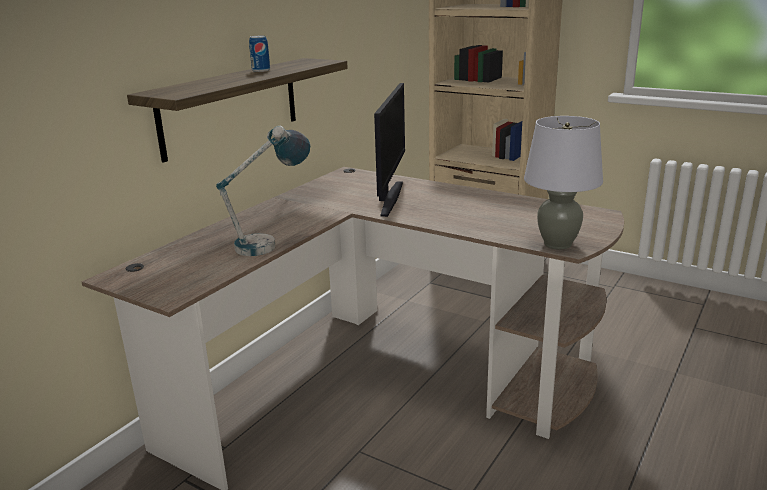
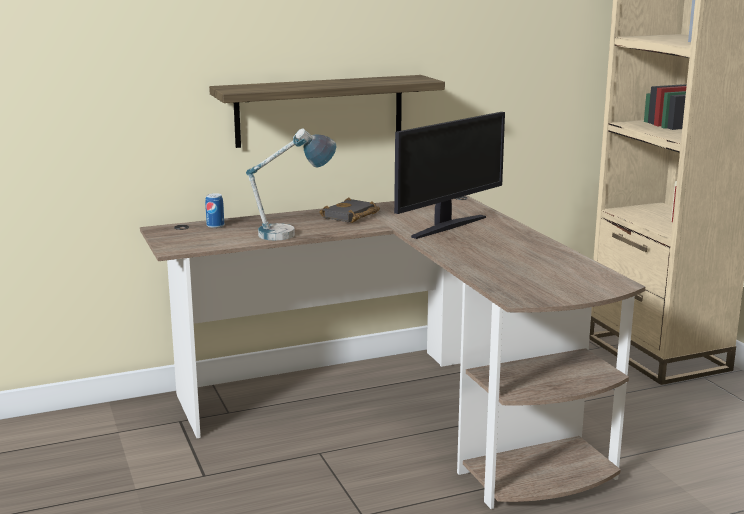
camera: 35 degrees right, 5 degrees down
can [249,36,270,72] -> can moved to [205,193,224,228]
grey table lamp [524,116,603,249] -> none
none -> black book [319,197,380,223]

